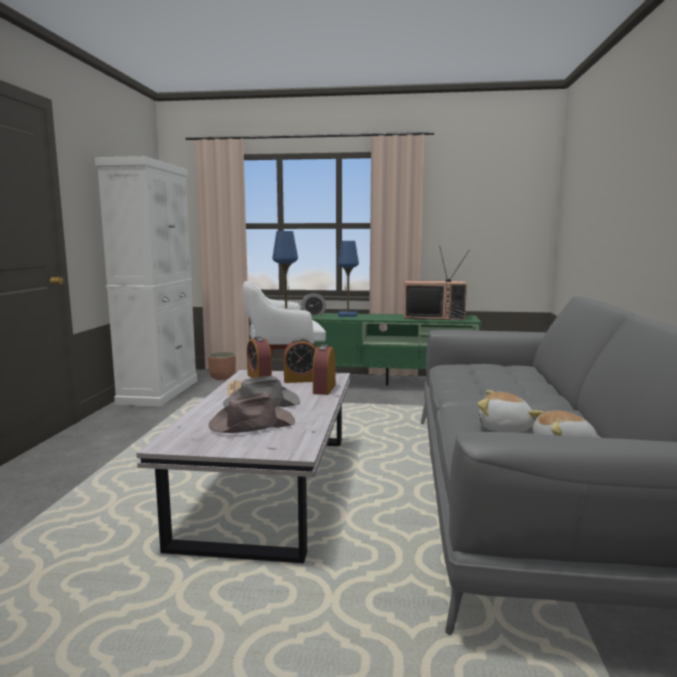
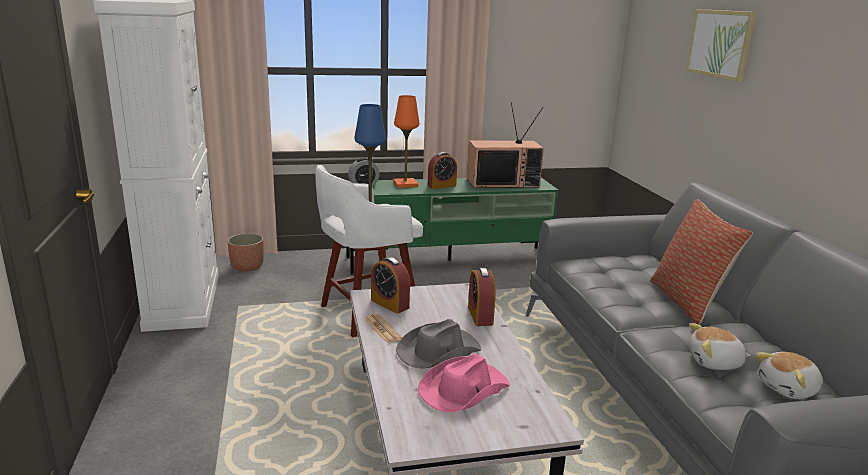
camera: 20 degrees left, 10 degrees up
brown hat [209,393,295,433] -> pink hat [418,353,510,413]
alarm clock [284,338,316,383] -> alarm clock moved to [428,152,457,189]
blue table lamp [338,241,359,317] -> orange table lamp [393,95,419,188]
none -> pillow [650,199,753,325]
none -> picture [686,9,757,82]

